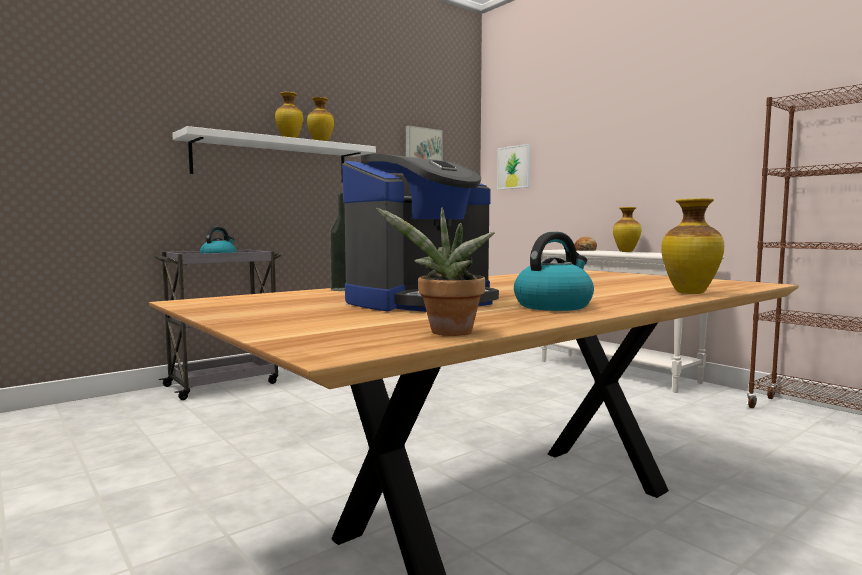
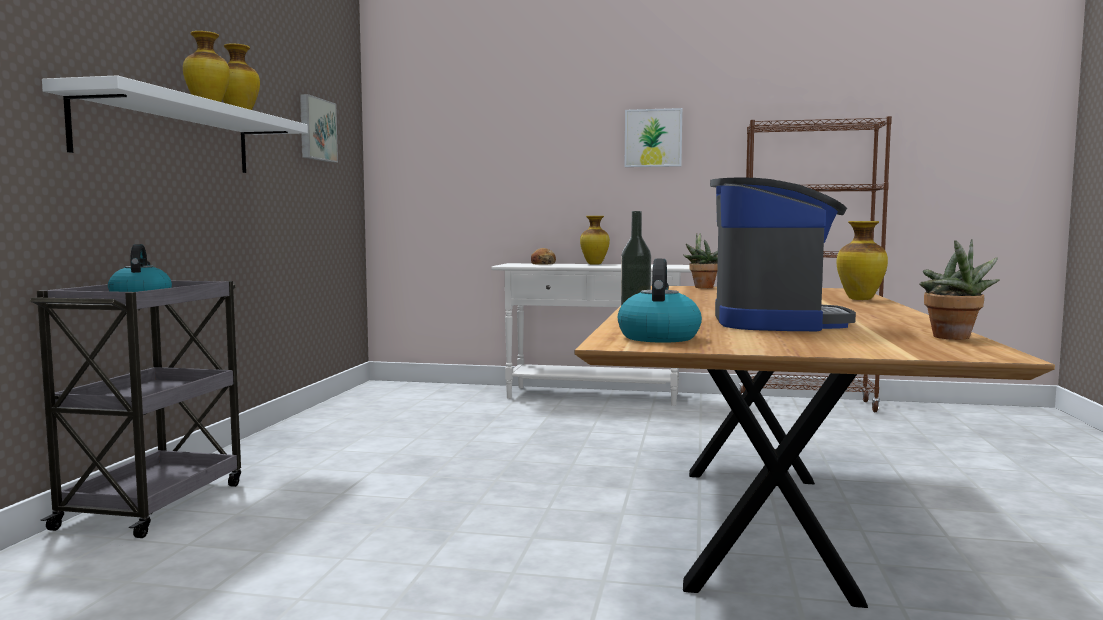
camera: 40 degrees left, 0 degrees up
picture [497,144,531,190] -> picture moved to [625,108,683,167]
kettle [514,232,594,311] -> kettle moved to [618,259,702,343]
none -> potted plant [683,233,718,288]

